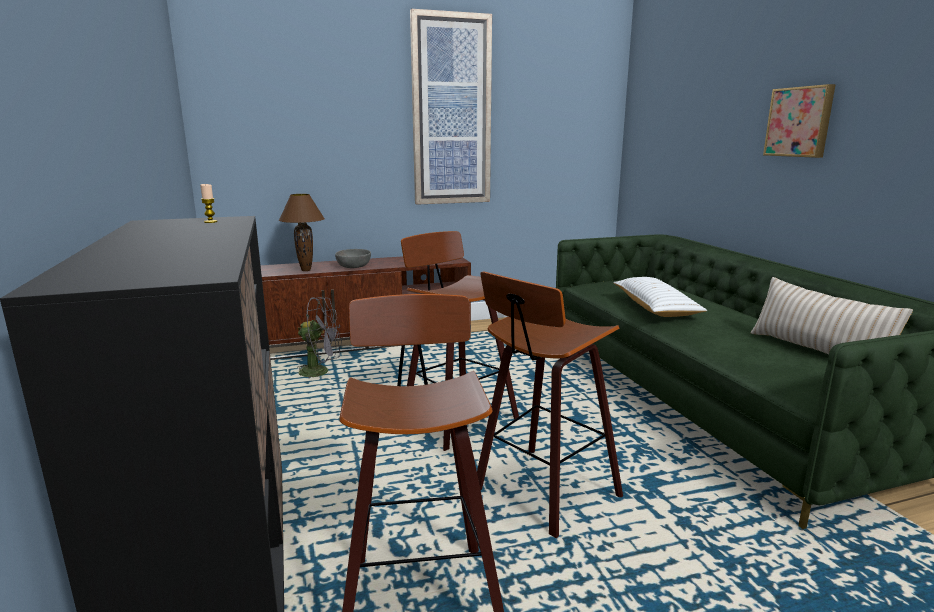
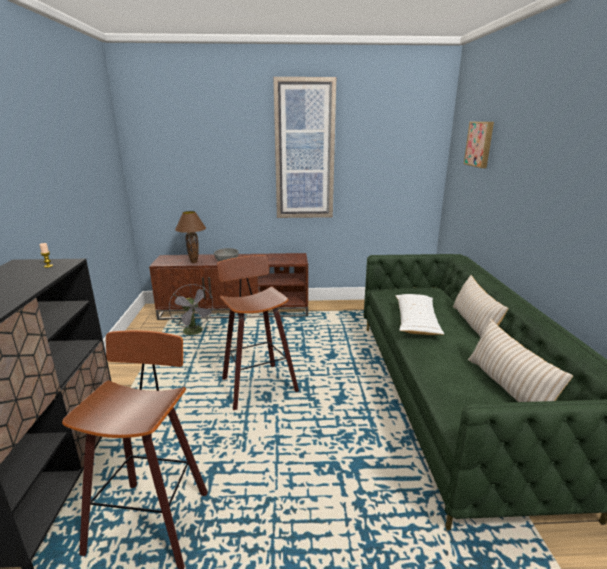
camera: 15 degrees right, 5 degrees up
grey fan [297,297,342,378] -> grey fan turned 45 degrees clockwise [169,284,215,335]
stool [477,272,623,538] -> none
picture [763,84,836,158] -> picture moved to [464,122,494,168]
none -> beige pillow [453,275,508,338]

